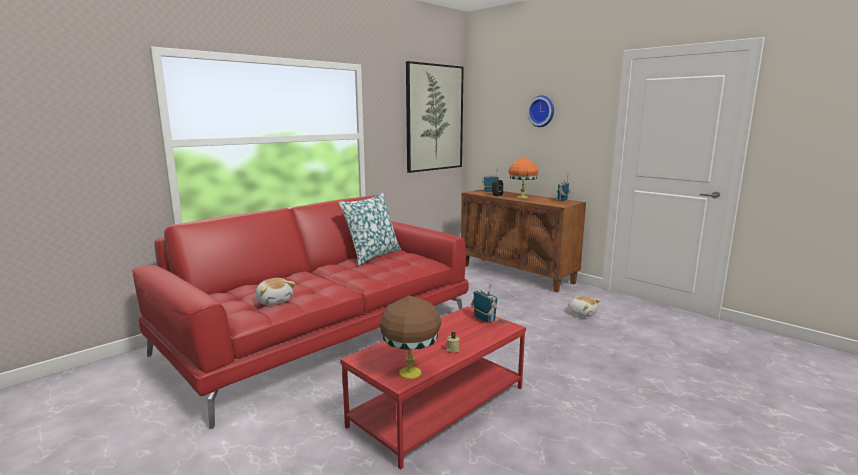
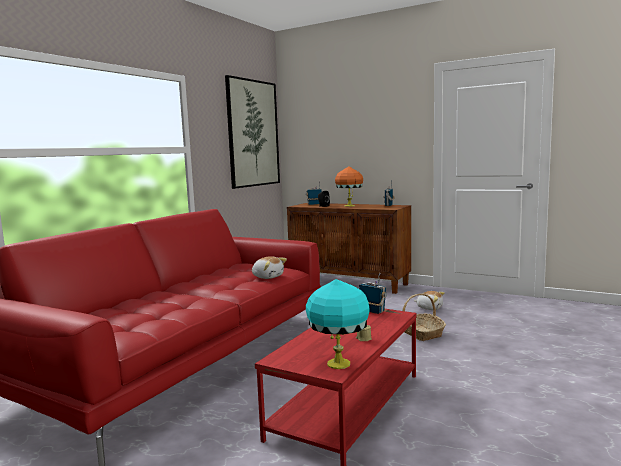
camera: 15 degrees left, 5 degrees down
plush toy [256,278,295,305] -> plush toy moved to [252,256,287,279]
pillow [339,193,401,266] -> none
brown table lamp [380,295,441,379] -> turquoise table lamp [306,279,369,369]
wall clock [527,95,554,127] -> none
none -> basket [402,293,446,341]

